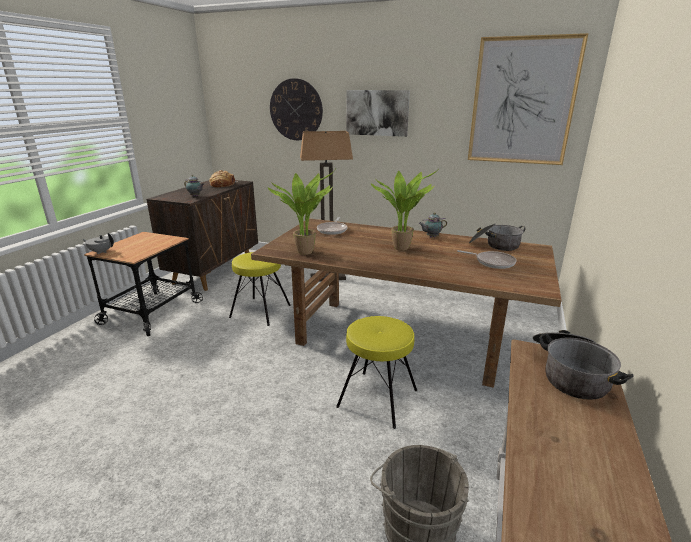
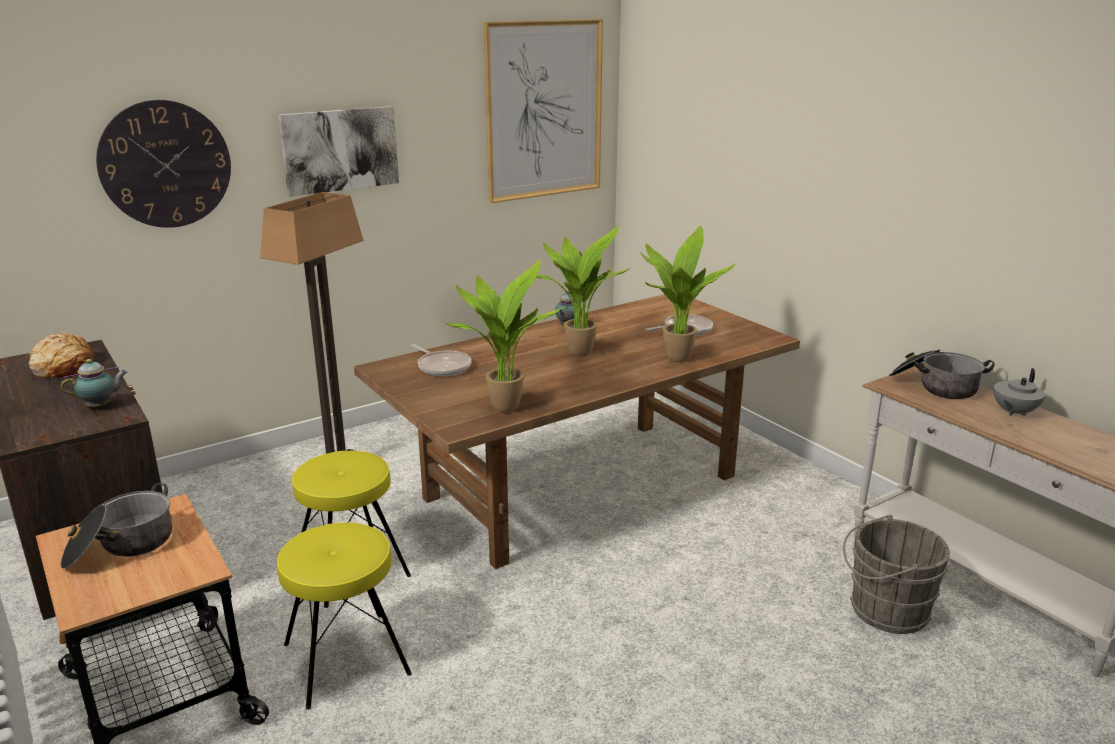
camera: 55 degrees left, 0 degrees up
grey teapot [82,233,114,254] -> grey teapot moved to [994,368,1045,416]
yellow stool [336,316,417,429] -> yellow stool moved to [277,522,412,710]
cooking pot [469,223,526,251] -> cooking pot moved to [60,483,172,569]
none -> potted plant [640,226,736,362]

